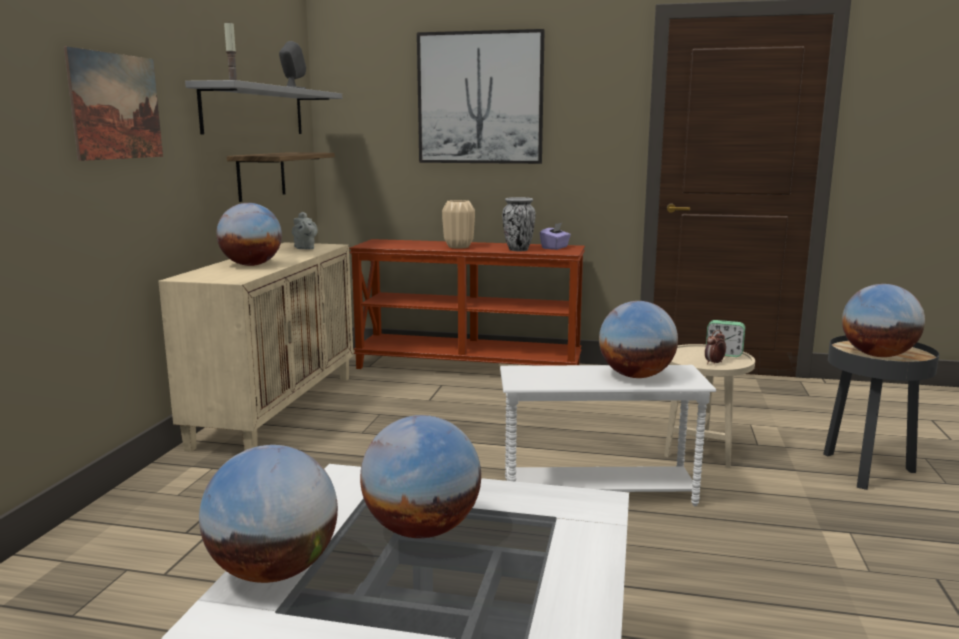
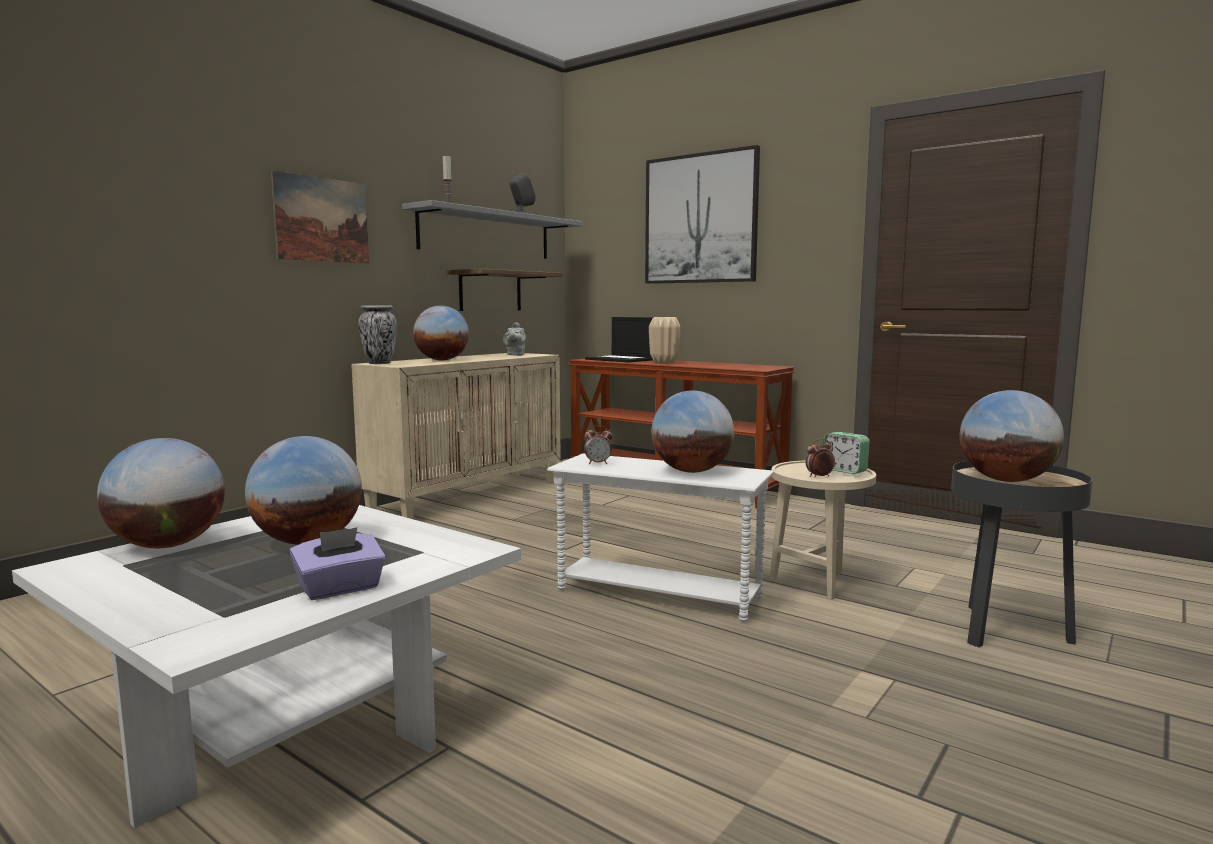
camera: 25 degrees right, 5 degrees down
vase [502,197,536,251] -> vase moved to [359,306,397,364]
purple tissue box [540,223,571,250] -> purple tissue box moved to [290,527,386,600]
none -> alarm clock [584,425,612,464]
none -> laptop [585,317,653,363]

